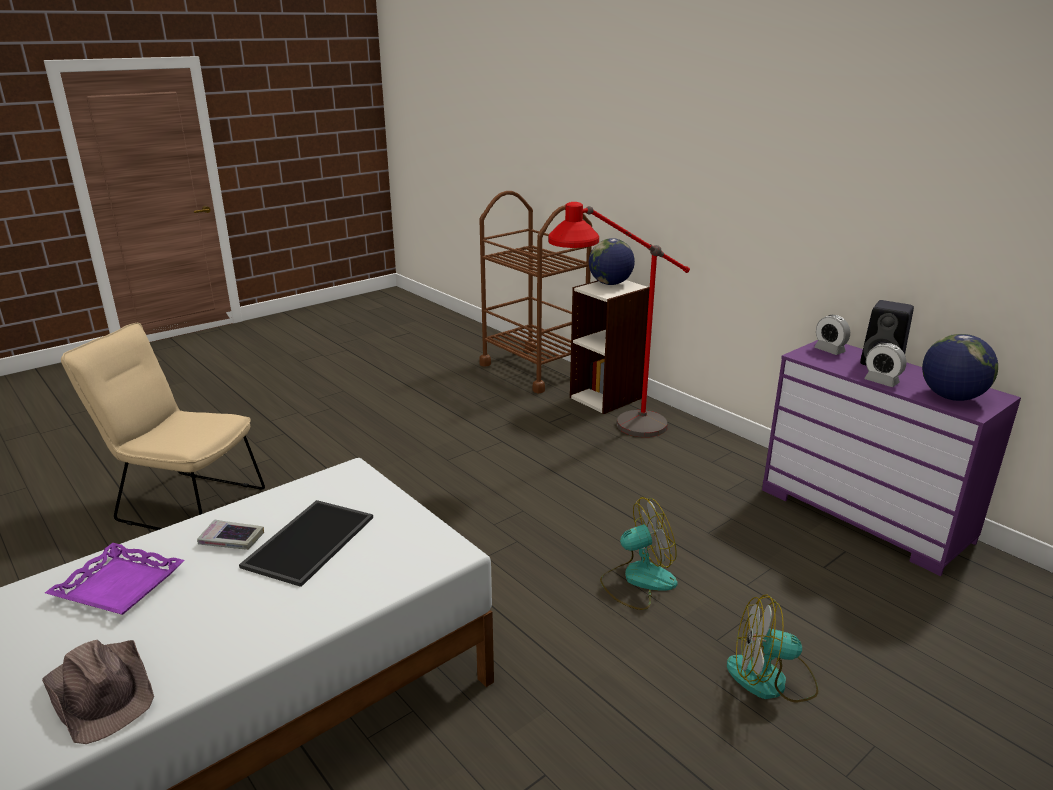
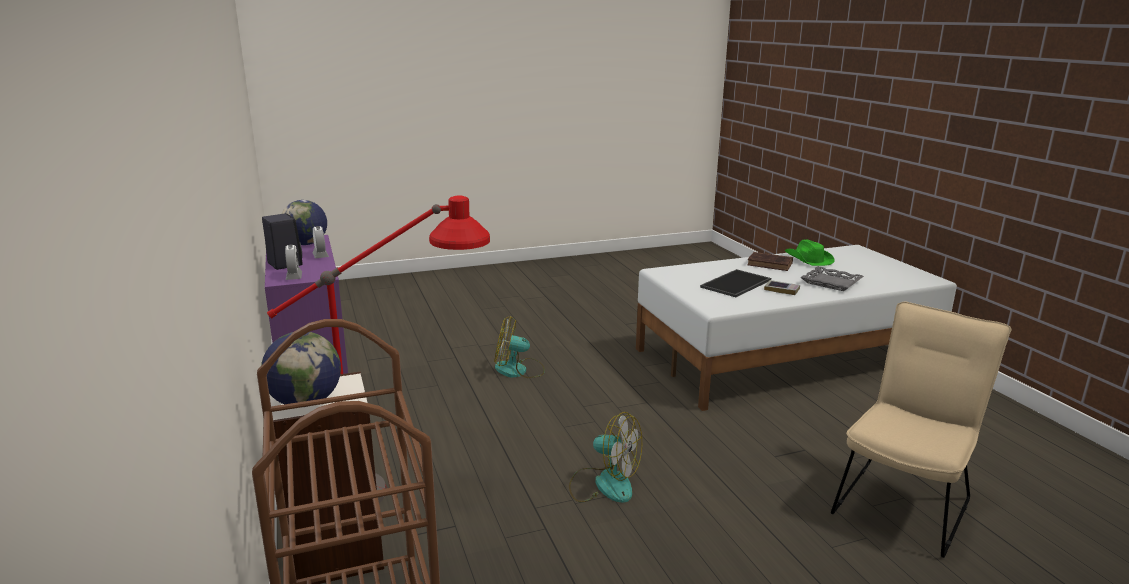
camera: 160 degrees left, 5 degrees down
brown hat [42,640,154,744] -> green hat [784,240,835,266]
purple tray [45,543,185,615] -> grey tray [801,266,864,291]
beige chair [61,323,265,530] -> beige chair turned 90 degrees counterclockwise [831,302,1012,558]
fan [727,594,818,703] -> fan moved to [569,412,642,503]
none -> brown book [747,252,793,271]

